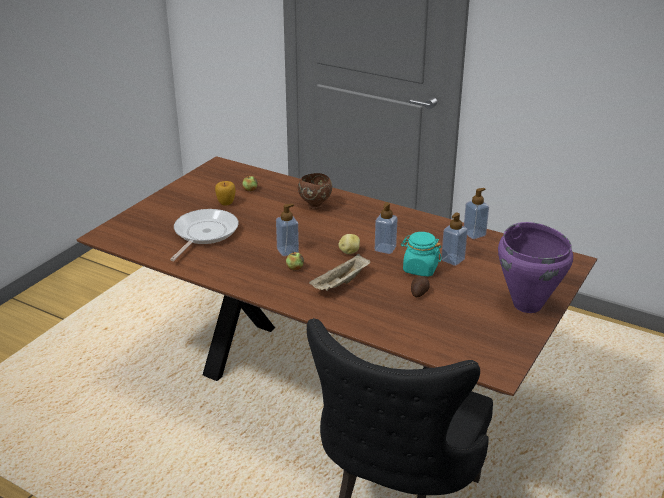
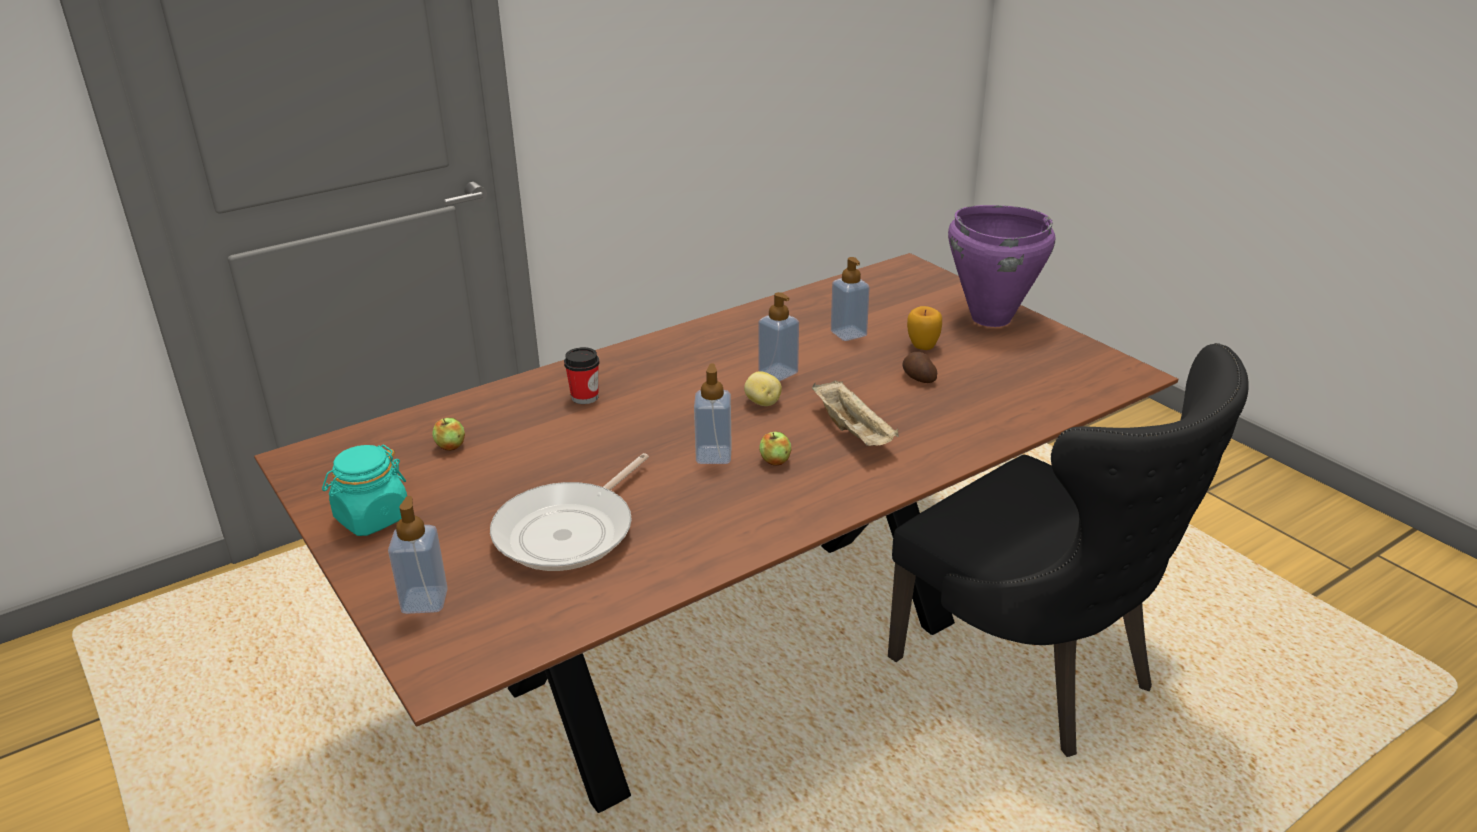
camera: 65 degrees left, 0 degrees up
frying pan [170,209,239,261] -> frying pan turned 105 degrees counterclockwise [490,453,649,571]
apple [215,181,235,206] -> apple moved to [907,306,942,350]
brown bowl [298,173,332,210] -> cup [564,347,600,404]
turquoise jar [401,232,442,277] -> turquoise jar moved to [322,444,407,536]
soap dispenser [464,188,489,239] -> soap dispenser moved to [388,496,448,614]

